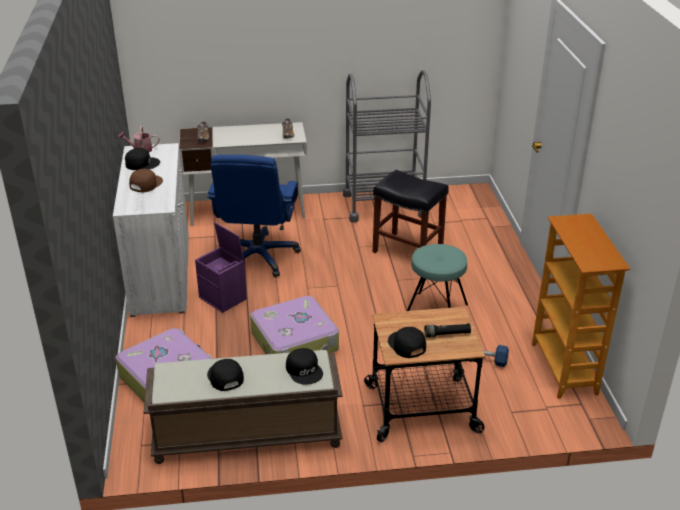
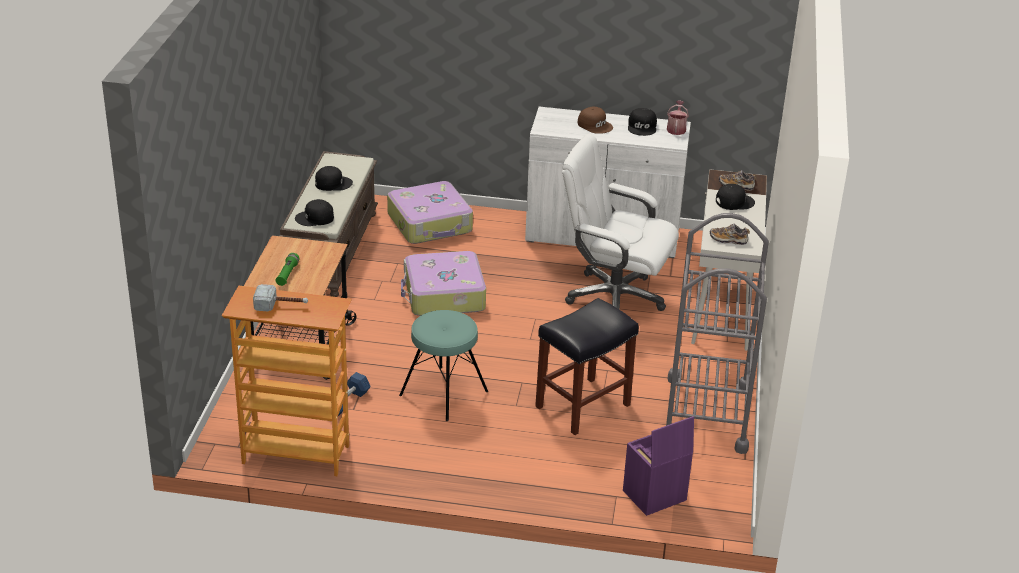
camera: 105 degrees right, 0 degrees up
purple storage box [195,222,247,313] -> purple storage box moved to [623,416,694,516]
blue office chair [207,155,301,277] -> white office chair [562,134,679,311]
black cap [388,327,426,358] -> black cap moved to [716,184,755,210]
black flashlight [424,323,471,337] -> green flashlight [276,253,299,286]
none -> hammer [253,284,308,311]

